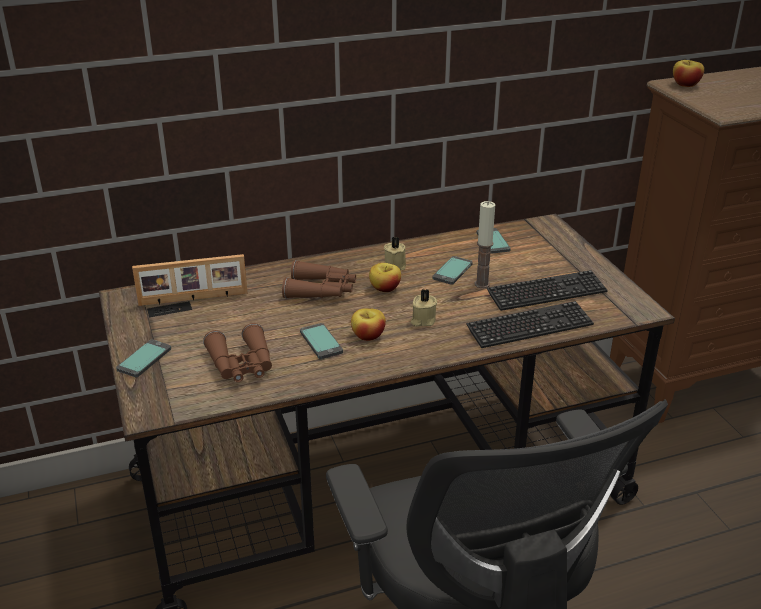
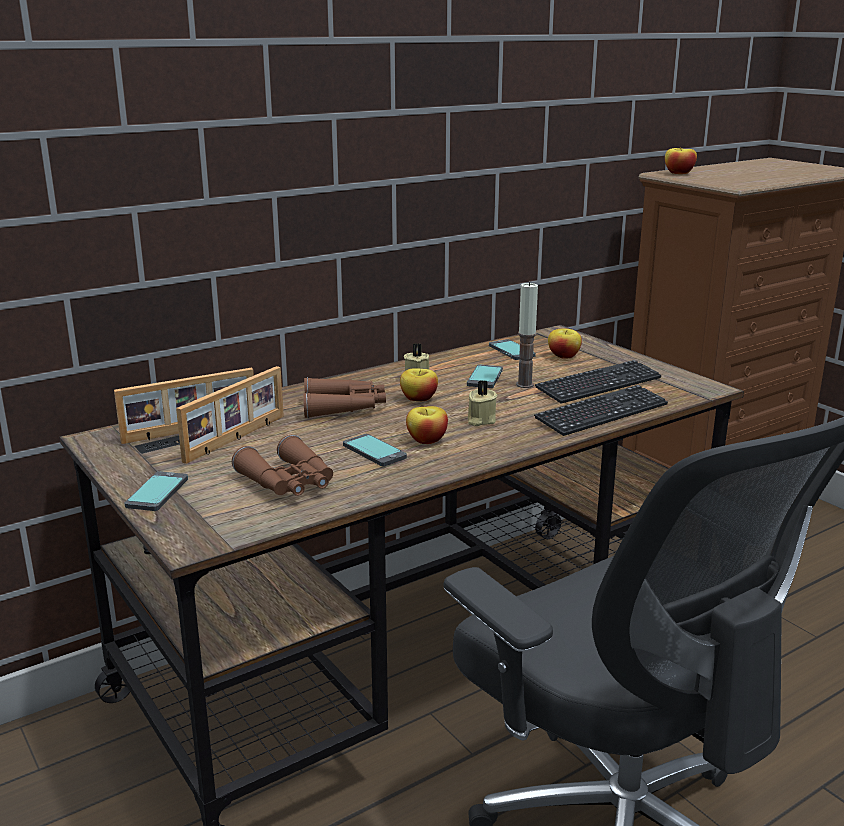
camera: 15 degrees left, 10 degrees down
none -> picture frame [176,366,284,464]
none -> apple [548,329,582,359]

